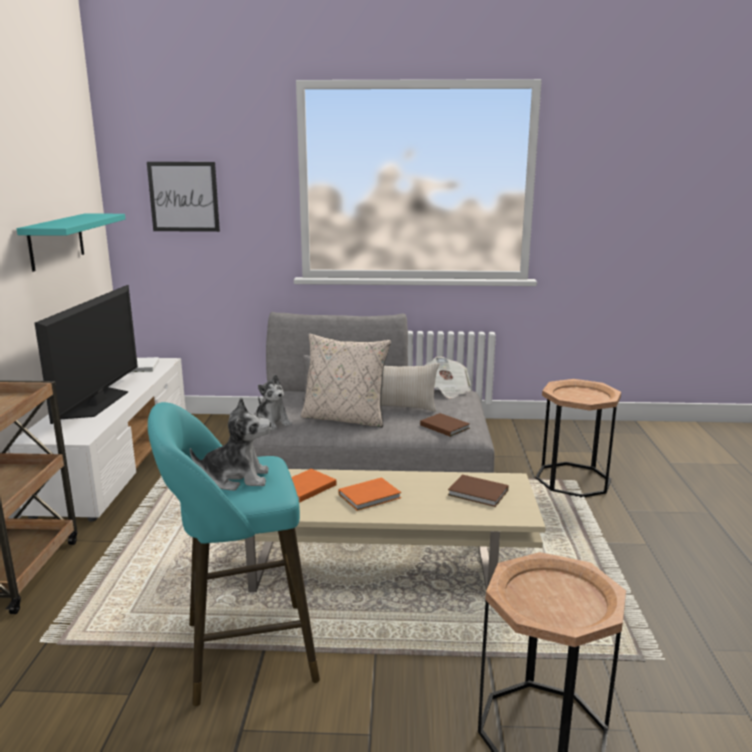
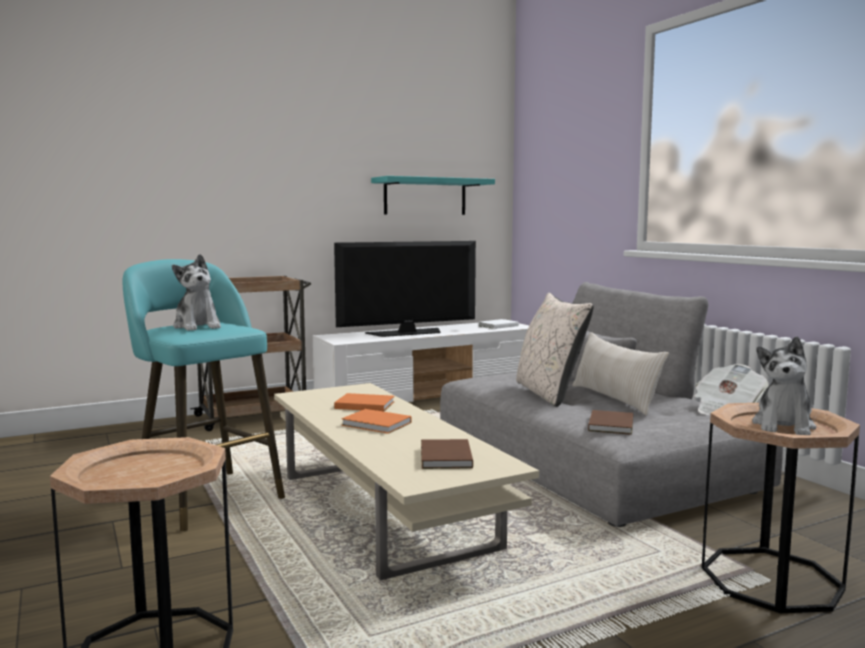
camera: 60 degrees right, 10 degrees down
picture [147,162,220,232] -> none
plush toy [256,374,291,430] -> plush toy moved to [752,337,817,435]

